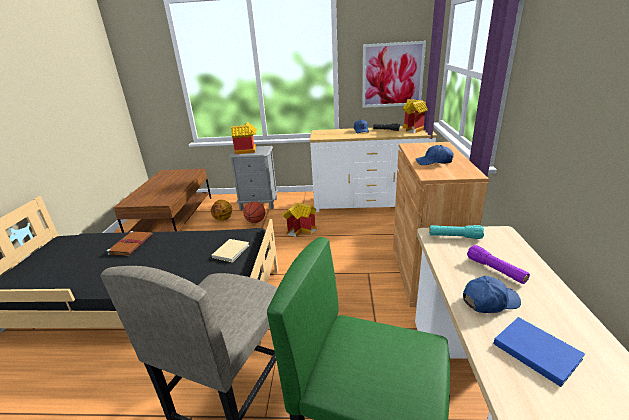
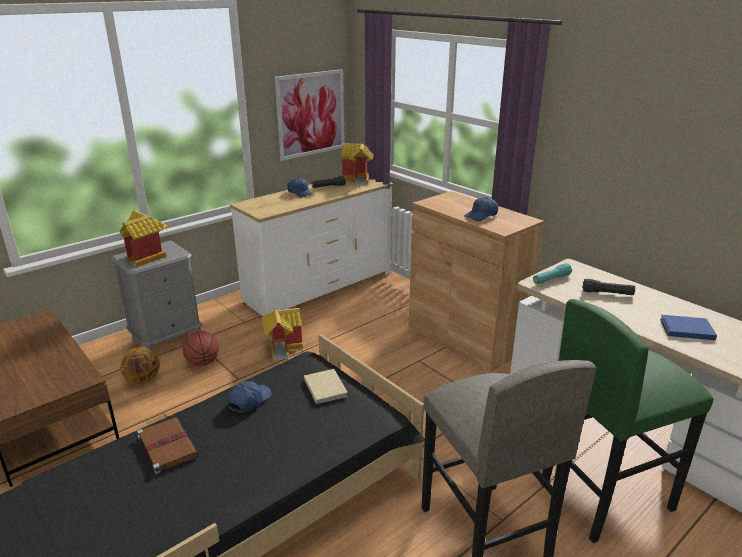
camera: 45 degrees left, 0 degrees up
blue cap [463,276,521,313] -> blue cap moved to [228,381,272,413]
purple flashlight [467,245,530,284] -> black flashlight [582,279,635,295]

